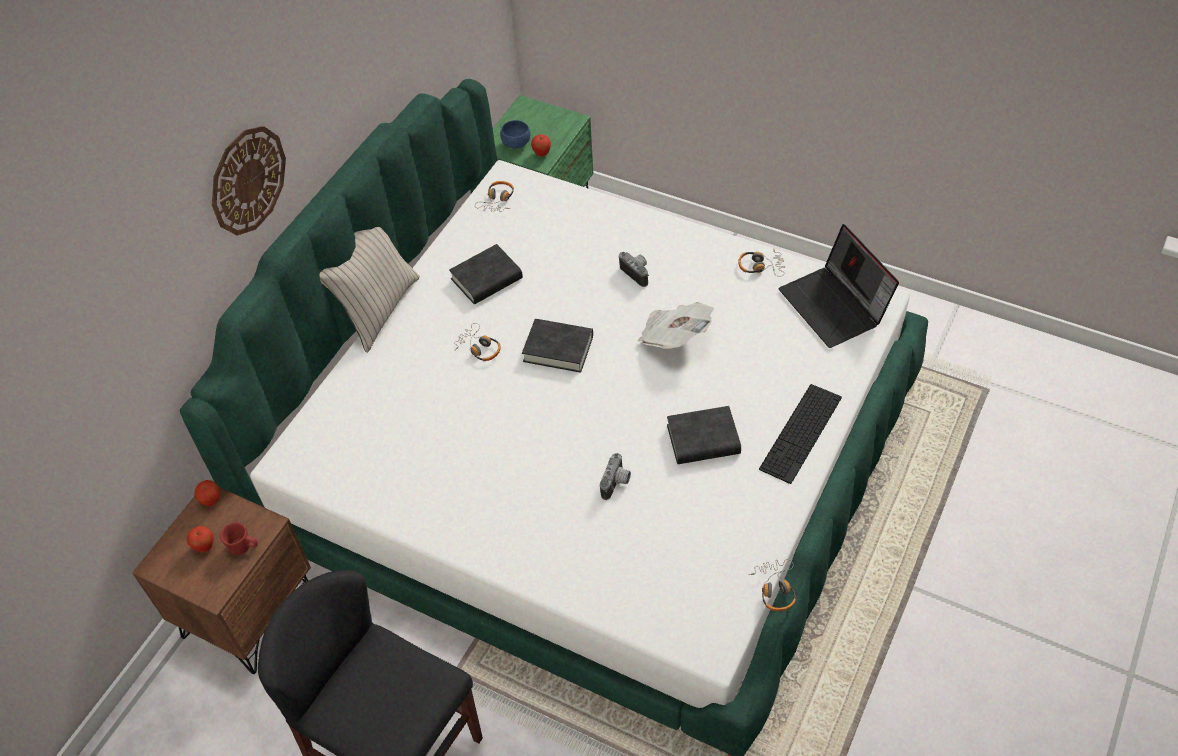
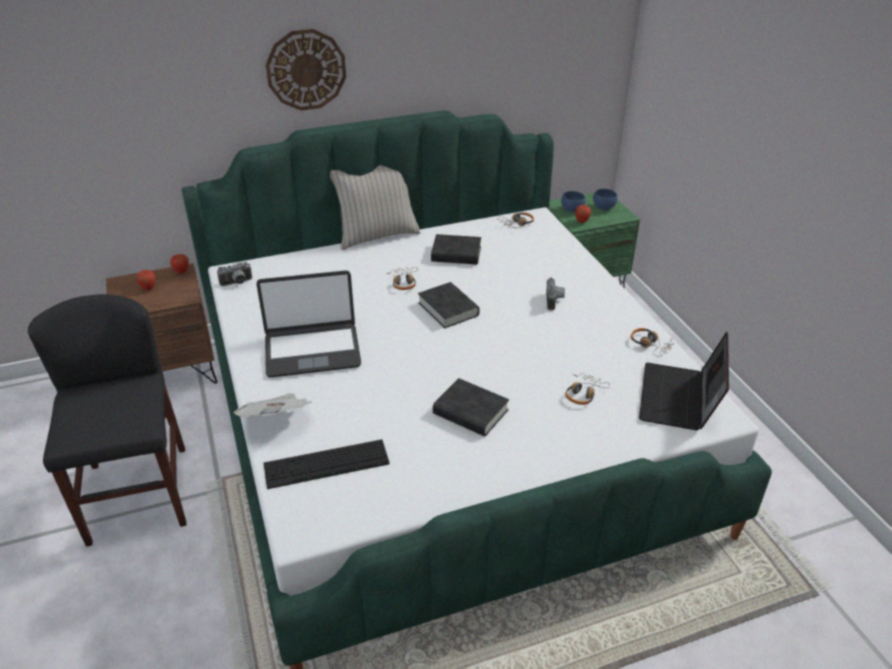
camera: 40 degrees right, 15 degrees down
red mug [220,522,258,555] -> none
camera [600,453,631,500] -> camera moved to [217,262,252,286]
newspaper [638,302,714,349] -> newspaper moved to [234,393,312,417]
headphones [749,559,796,611] -> headphones moved to [565,373,610,405]
keyboard [759,384,842,484] -> keyboard moved to [264,439,390,489]
none -> laptop [256,270,361,378]
none -> blue bowl [593,189,617,210]

